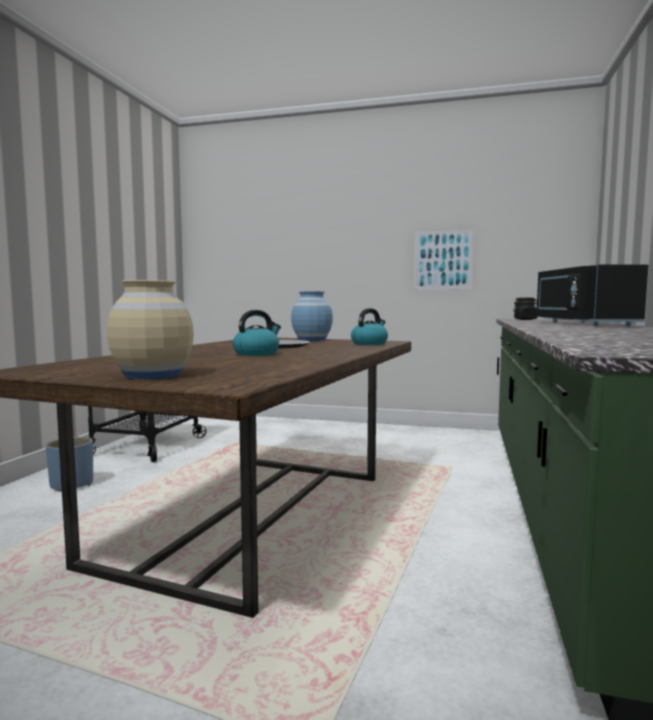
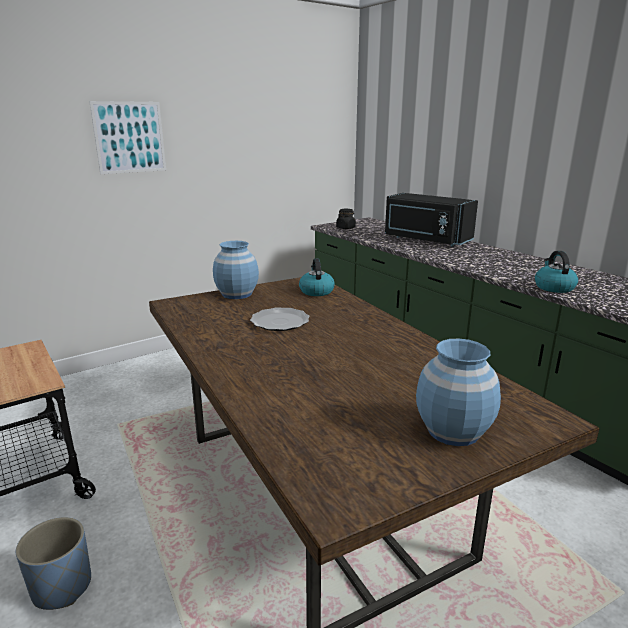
camera: 50 degrees left, 15 degrees up
beige vase [107,280,194,379] -> blue vase [416,338,501,446]
kettle [233,310,281,356] -> kettle moved to [535,251,578,293]
picture [414,230,474,289] -> picture moved to [89,101,166,174]

